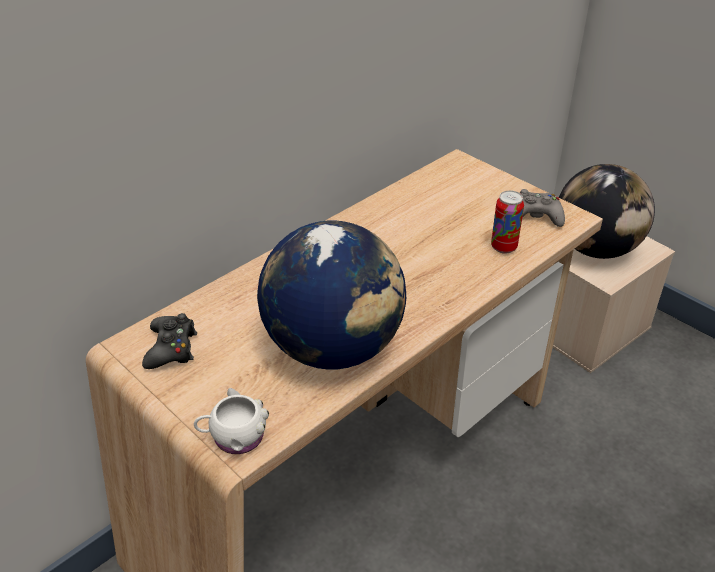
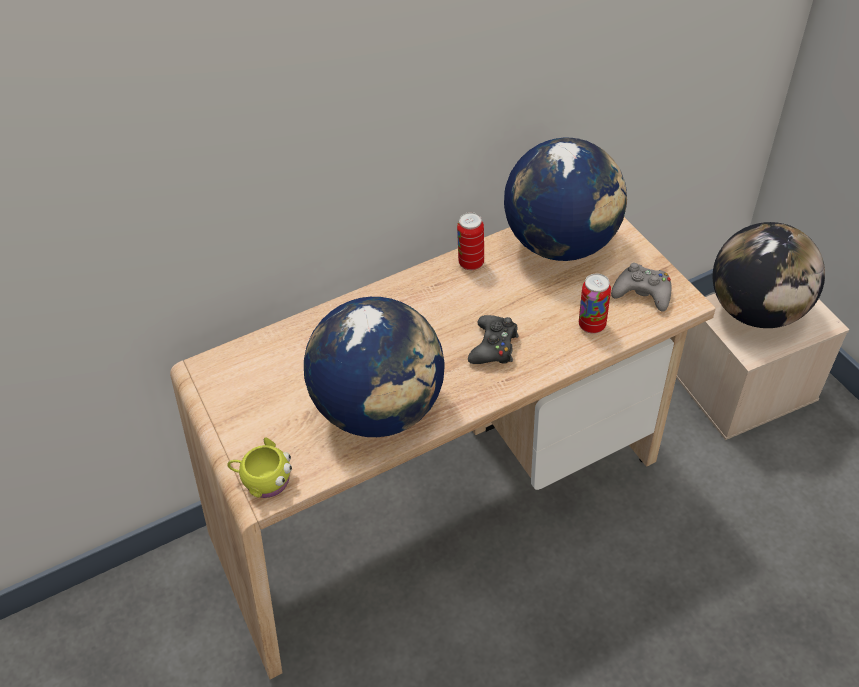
camera: 20 degrees right, 10 degrees up
black game controller [142,313,197,369] -> black game controller moved to [468,315,519,364]
white mug [194,388,269,454] -> yellow mug [227,437,292,498]
none -> can [457,212,484,270]
none -> globe [504,138,627,261]

